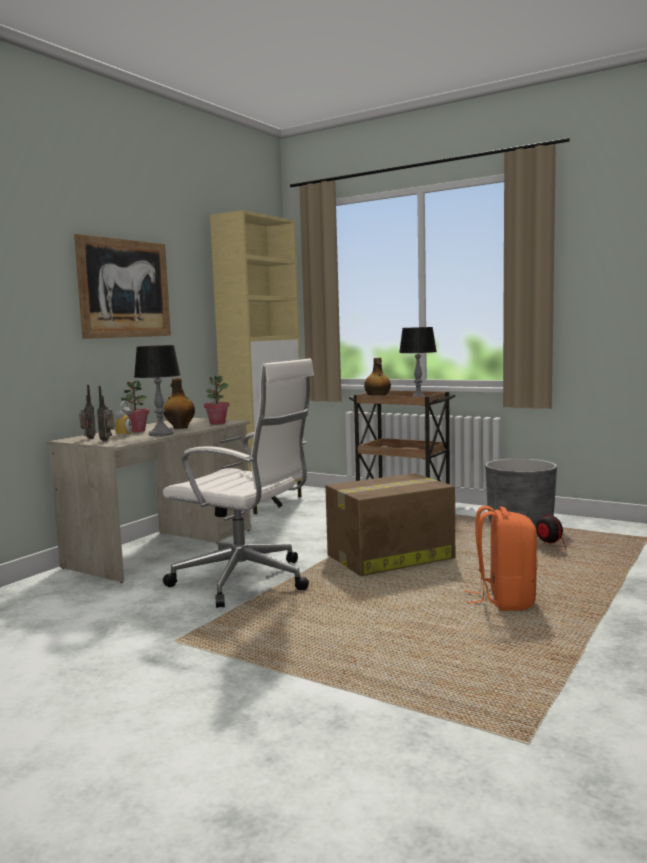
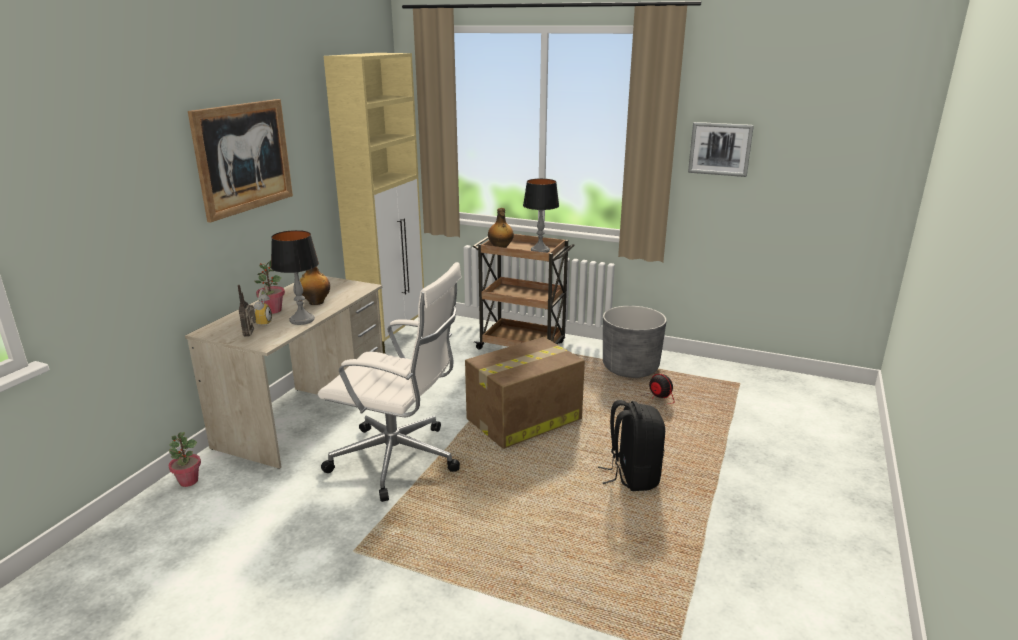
camera: 10 degrees left, 15 degrees up
radio [79,385,96,439] -> none
potted plant [204,376,229,424] -> potted plant moved to [168,432,201,487]
orange backpack [465,506,538,611] -> black backpack [598,400,665,491]
none -> picture [688,122,754,177]

